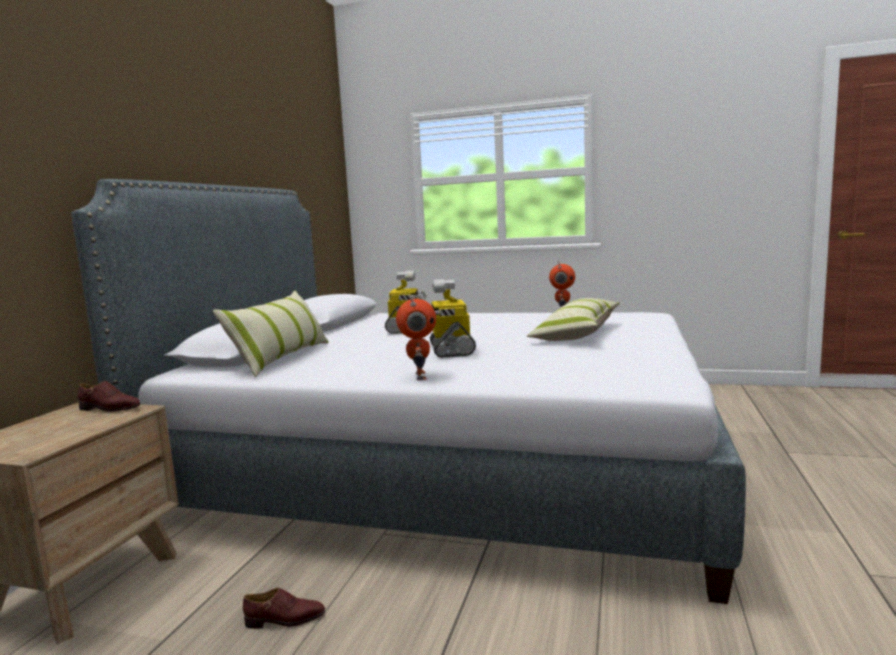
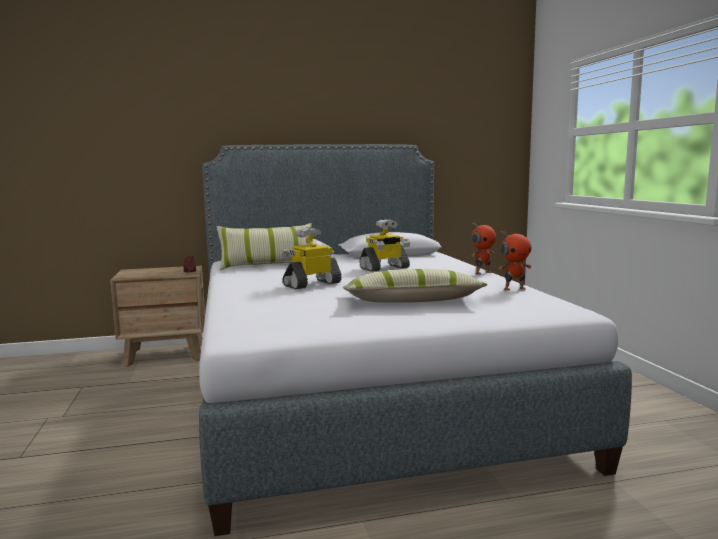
camera: 60 degrees right, 0 degrees up
brown shoe [243,588,325,629] -> none
toy robot [396,295,436,380] -> toy robot moved to [471,222,496,275]

